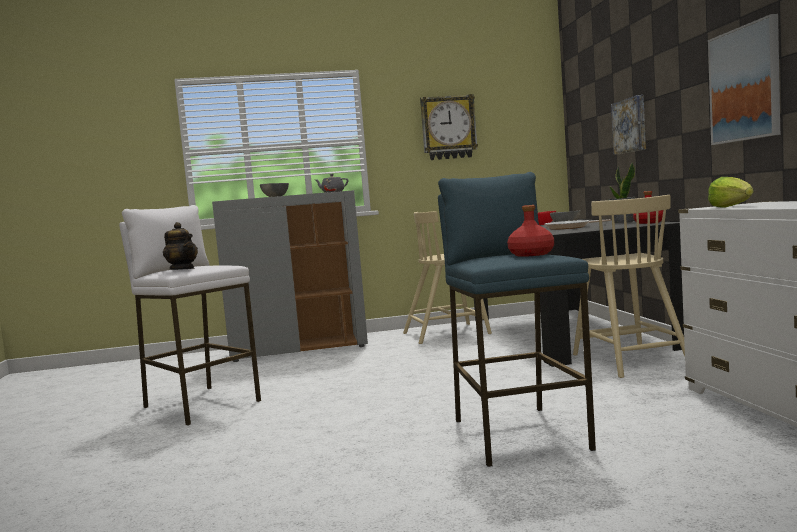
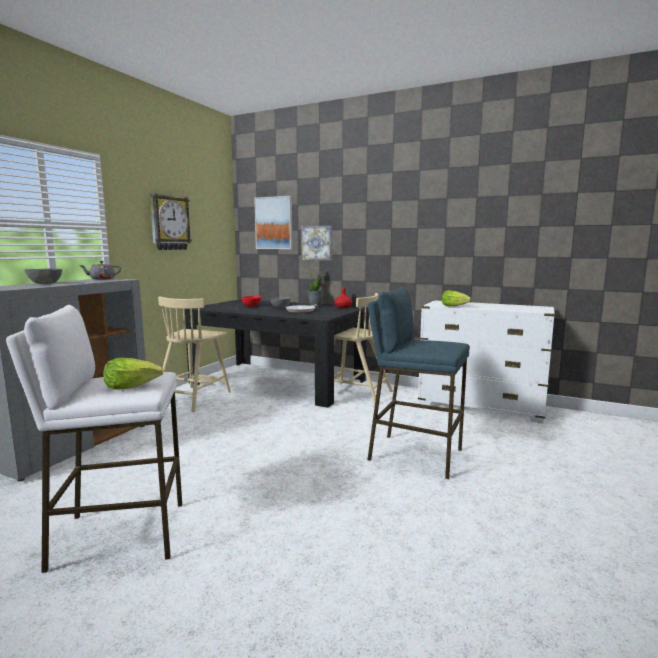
camera: 55 degrees left, 5 degrees up
teapot [163,222,198,270] -> lettuce [103,358,164,390]
red bottle [507,205,554,257] -> none
picture [708,14,780,145] -> picture moved to [254,196,292,249]

